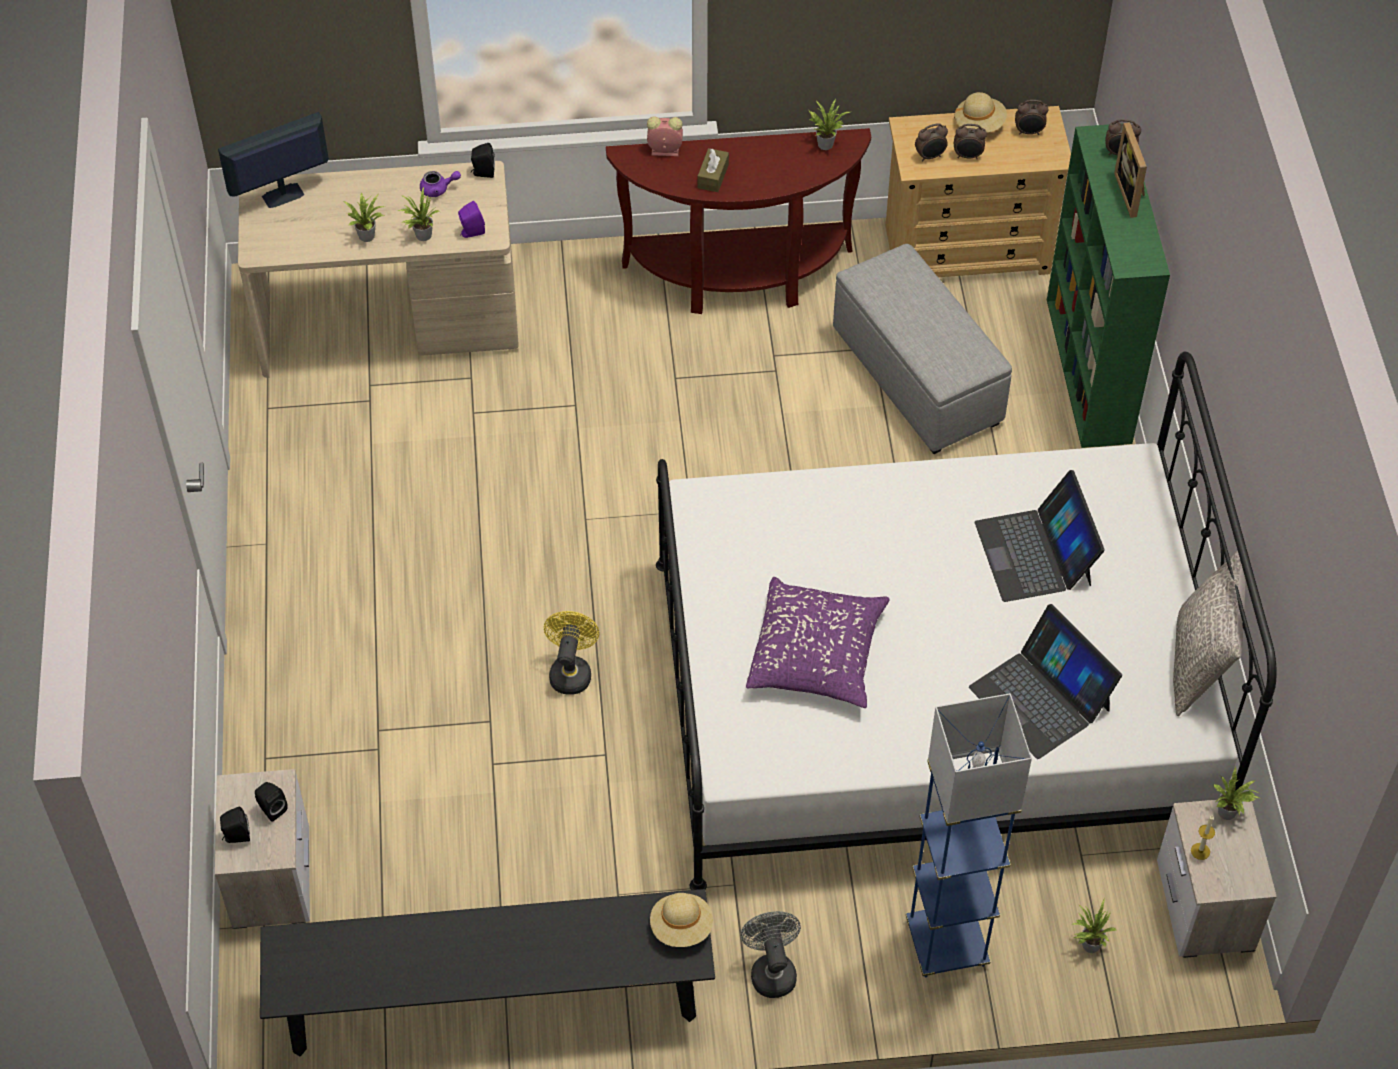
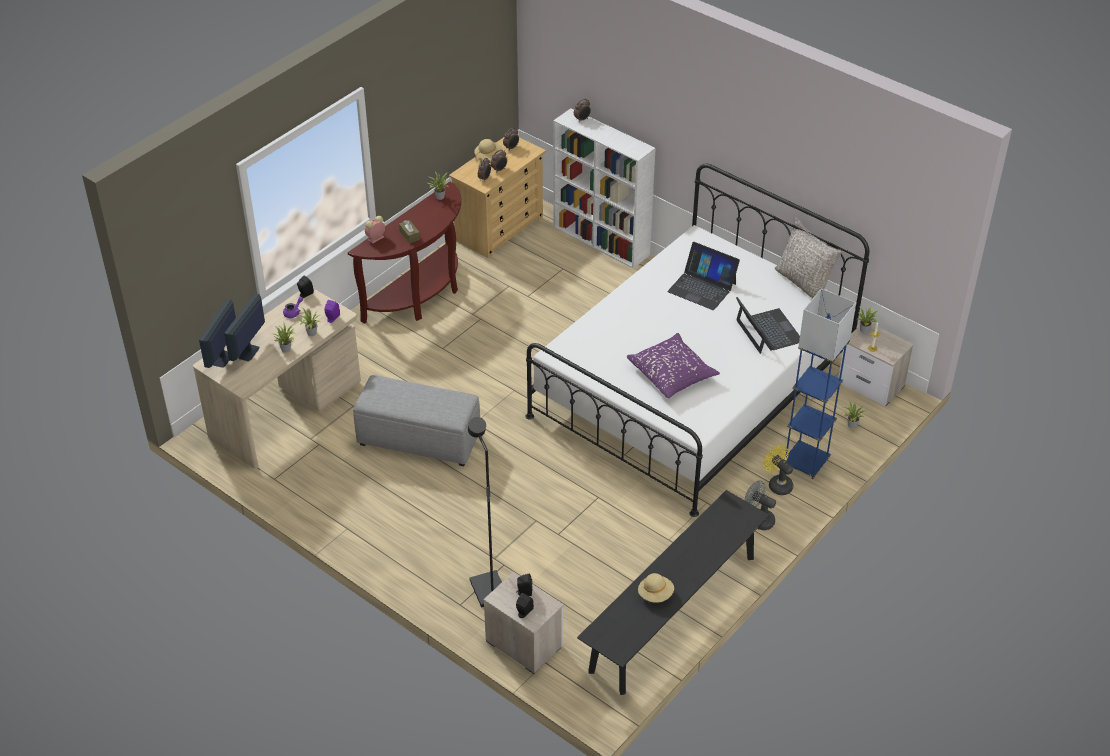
camera: 45 degrees left, 10 degrees down
yellow fan [544,611,599,695] -> yellow fan moved to [763,445,794,495]
beige hat [650,893,713,947] -> beige hat moved to [638,573,674,603]
grey ottoman [833,244,1012,454] -> grey ottoman moved to [353,375,480,466]
laptop [969,604,1122,759] -> laptop turned 120 degrees counterclockwise [736,297,800,354]
green bookcase [1047,123,1170,448] -> white bookcase [553,108,656,269]
picture frame [1114,122,1147,218] -> none
none -> monitor [224,293,265,362]
none -> black floor lamp [468,417,502,607]

